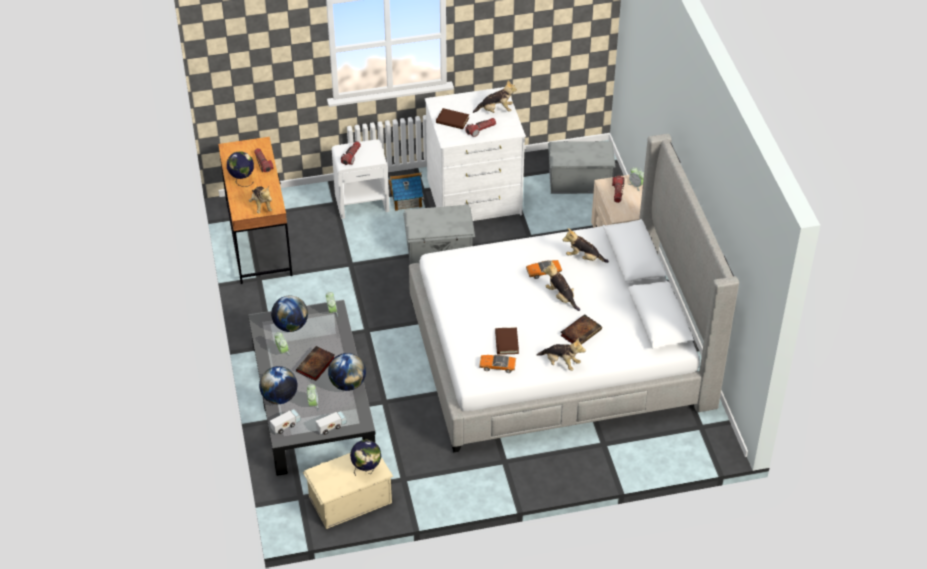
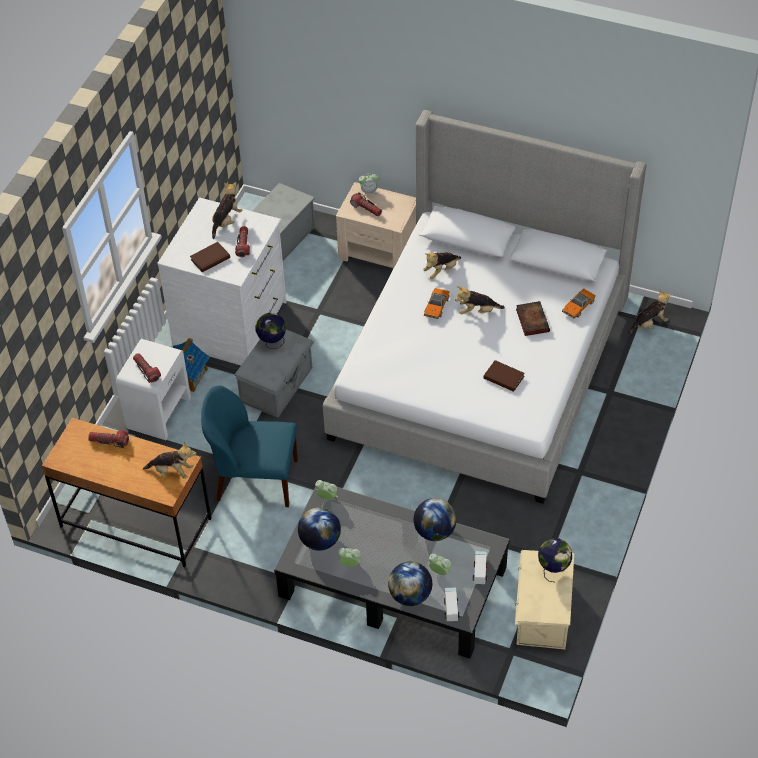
camera: 55 degrees left, 5 degrees up
globe [227,151,254,187] -> globe moved to [256,312,286,349]
book [296,346,335,381] -> none
toy car [479,355,516,373] -> toy car moved to [562,288,596,318]
plush toy [537,338,586,371] -> plush toy moved to [628,290,671,335]
none -> blue chair [201,386,298,507]

